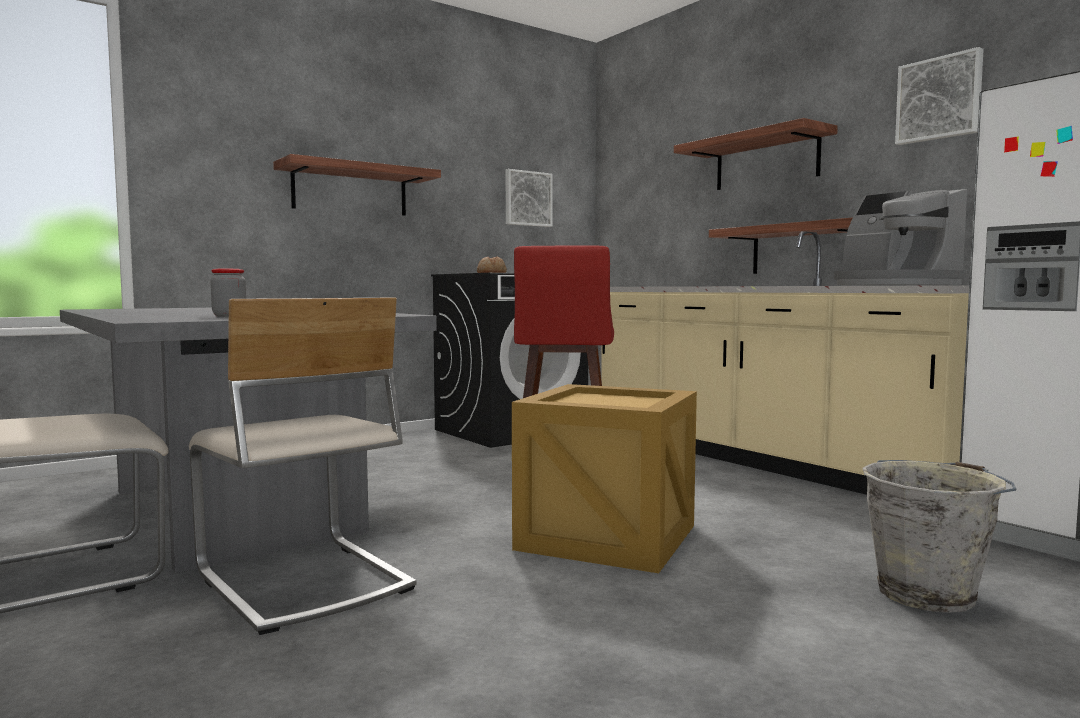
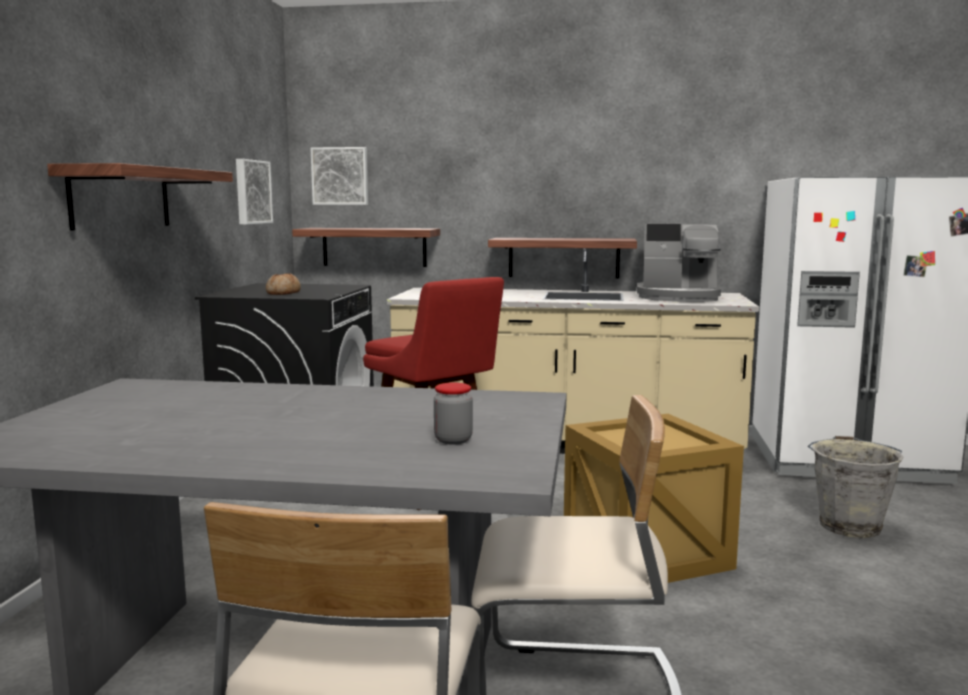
camera: 45 degrees left, 5 degrees up
shelf [674,118,838,190] -> shelf moved to [292,228,440,267]
picture [895,47,984,145] -> picture moved to [311,147,368,205]

